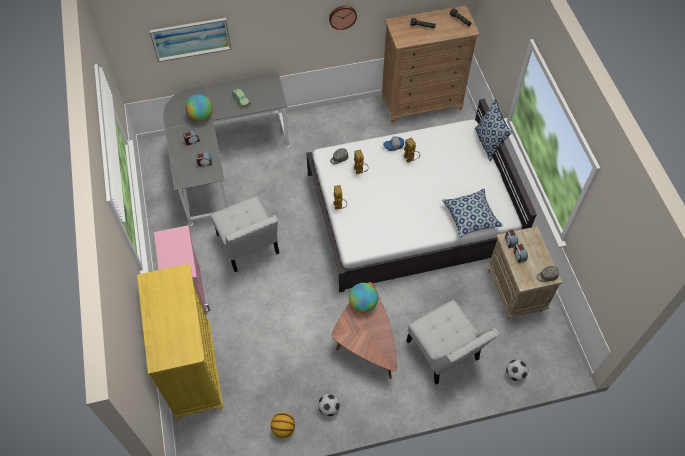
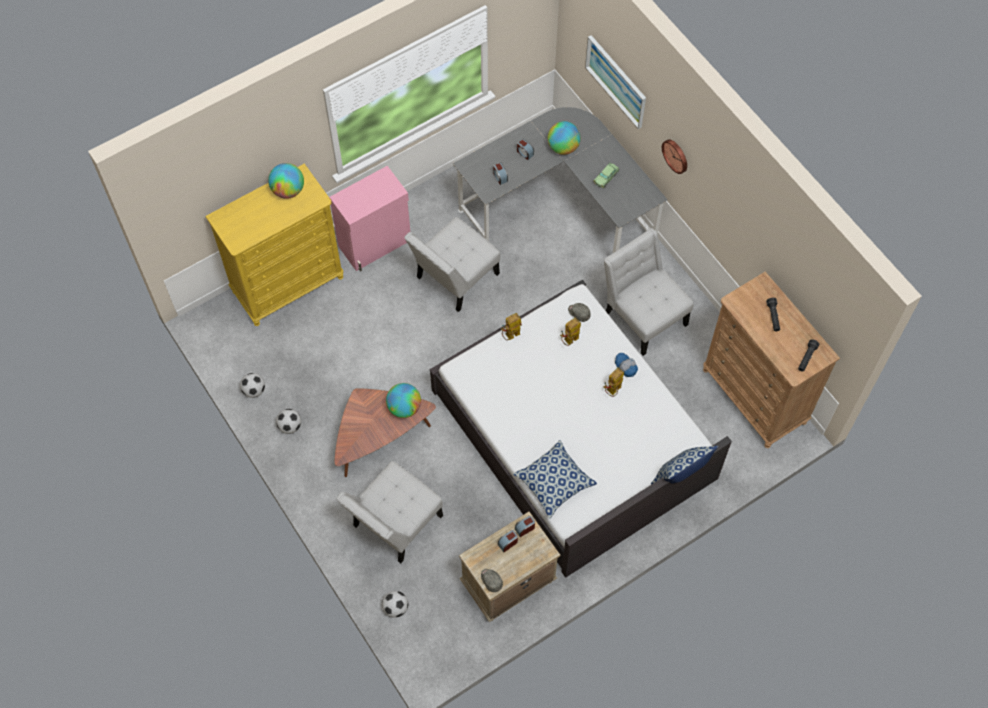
camera: 70 degrees right, 5 degrees up
basketball [271,413,295,438] -> football [240,373,265,398]
wall clock [329,6,357,30] -> wall clock moved to [662,139,687,174]
none -> globe [268,163,304,199]
none -> white chair [604,228,694,356]

